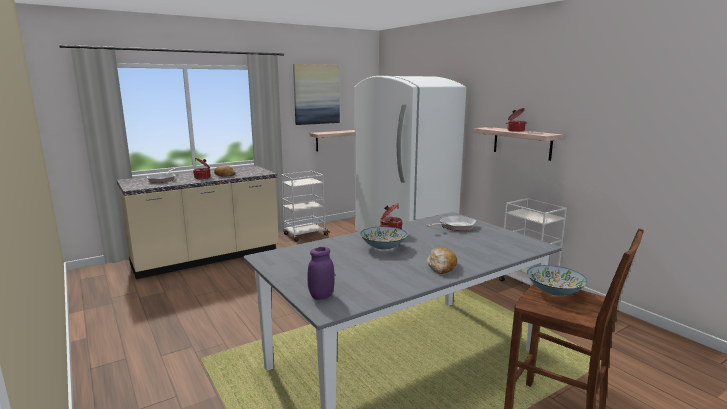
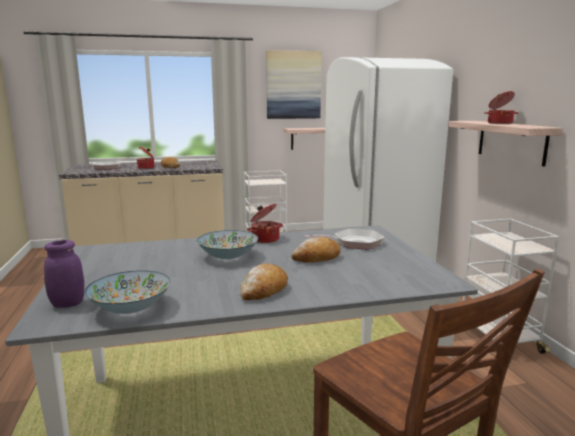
camera: 20 degrees right, 0 degrees up
bowl [527,265,588,296] -> bowl moved to [85,270,171,314]
none -> bread [291,237,341,262]

